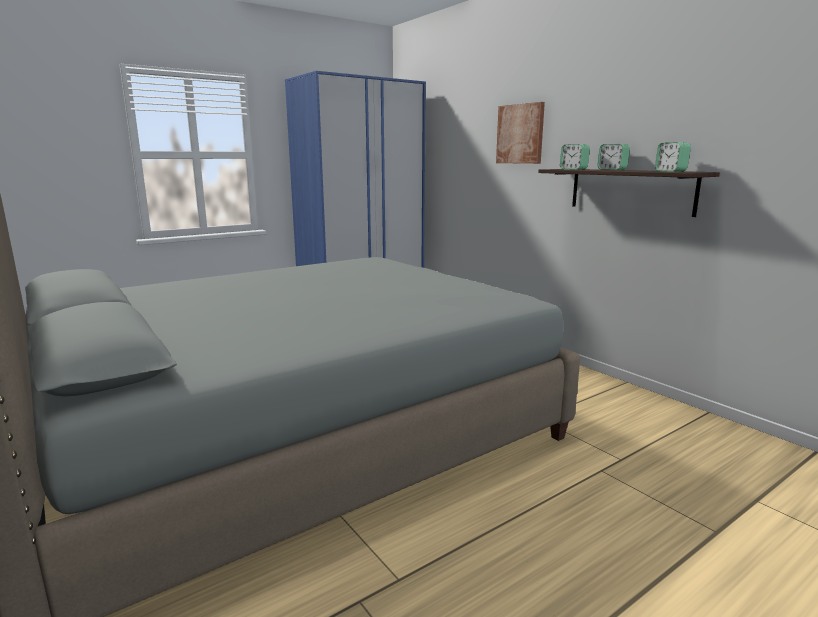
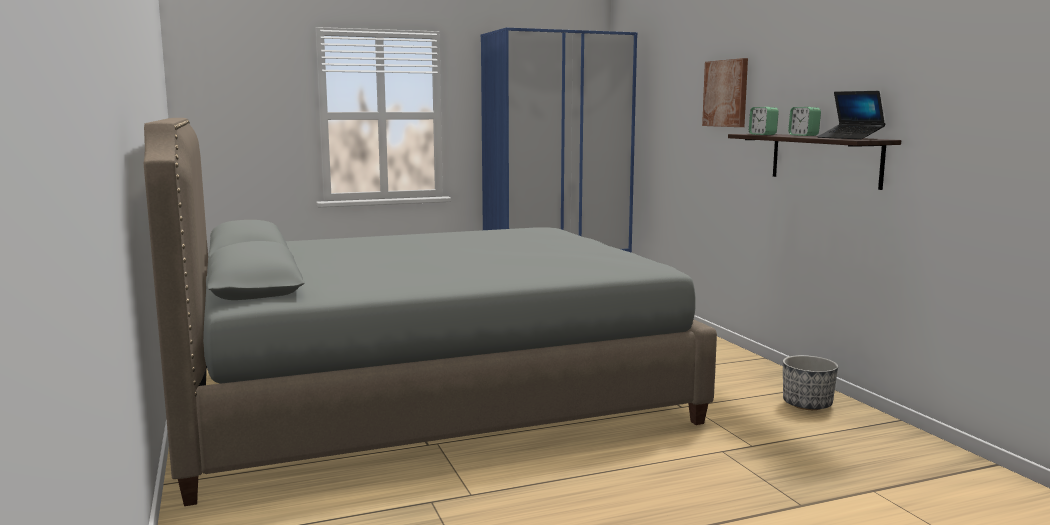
camera: 15 degrees right, 5 degrees down
alarm clock [655,142,691,172] -> laptop [817,91,885,139]
none -> planter [783,355,838,410]

